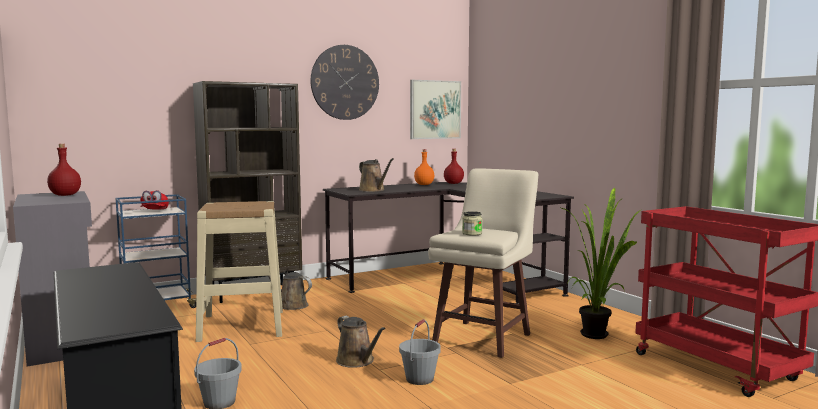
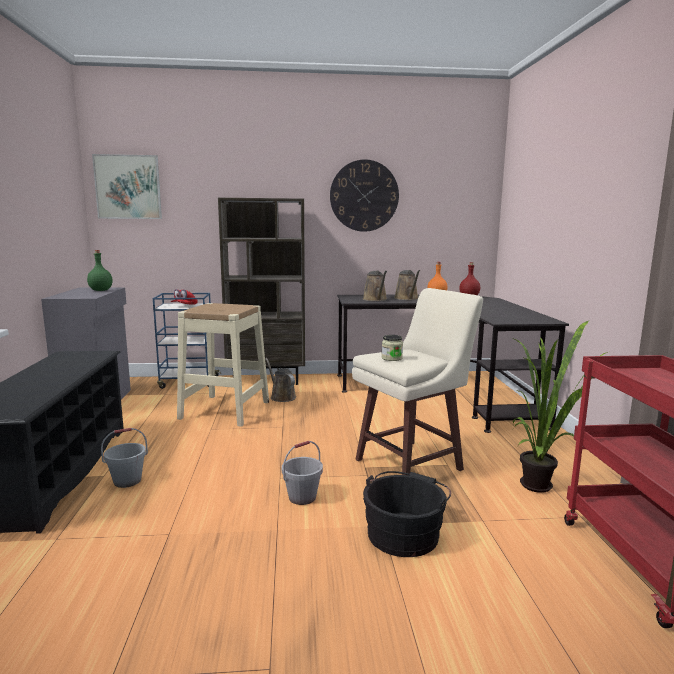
camera: 25 degrees right, 5 degrees up
red bottle [47,144,81,196] -> green bottle [87,250,113,291]
brown watering can [336,316,386,368] -> brown watering can moved to [394,270,420,300]
picture [410,80,461,139] -> picture moved to [92,154,162,219]
none -> black bucket [363,471,451,557]

